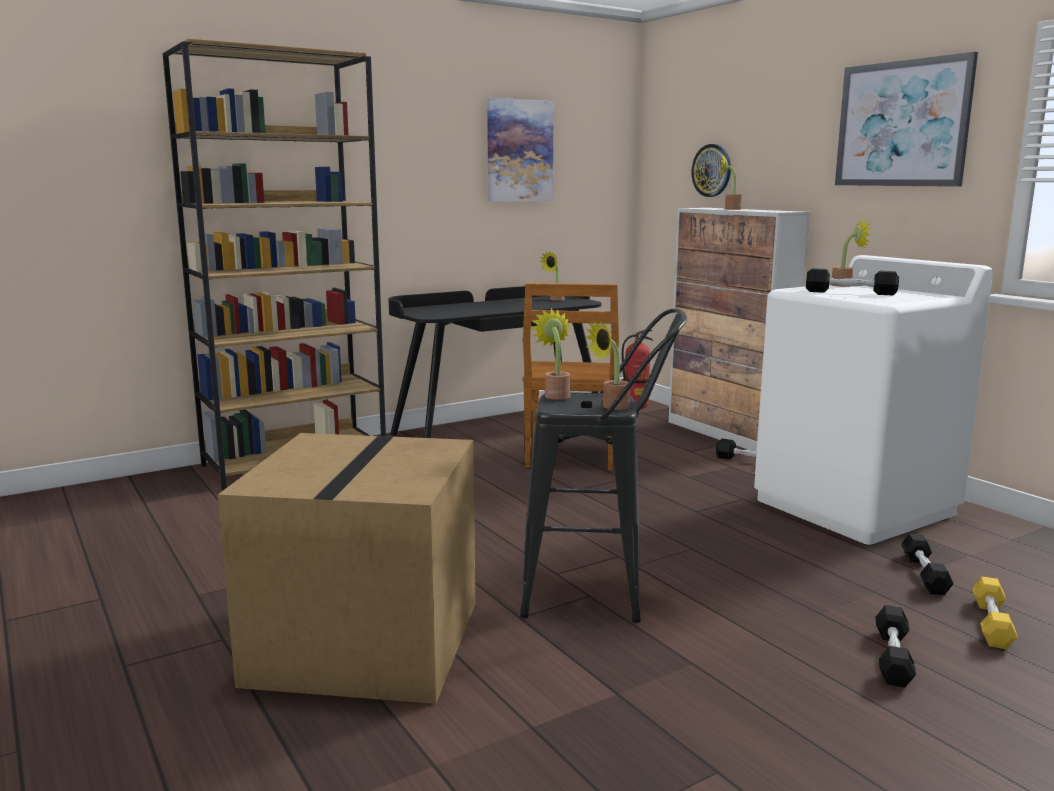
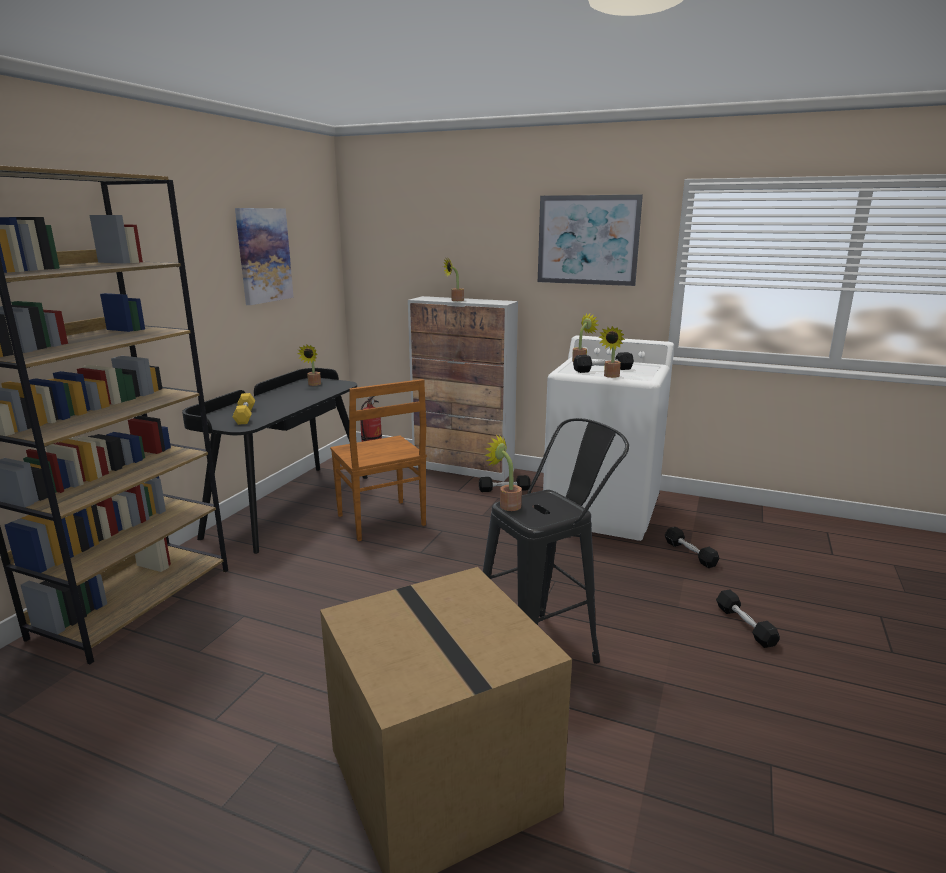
camera: 35 degrees left, 5 degrees up
potted plant [586,319,630,410] -> potted plant moved to [599,326,625,378]
wall clock [691,144,731,197] -> none
yellow dumbbell [972,577,1018,649] -> yellow dumbbell moved to [232,393,255,425]

